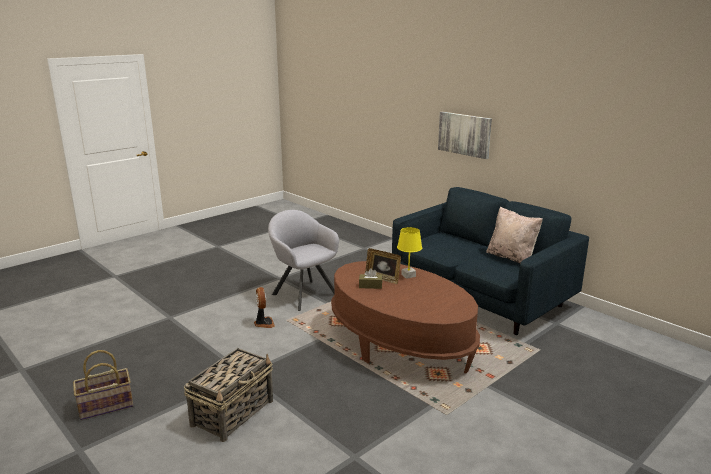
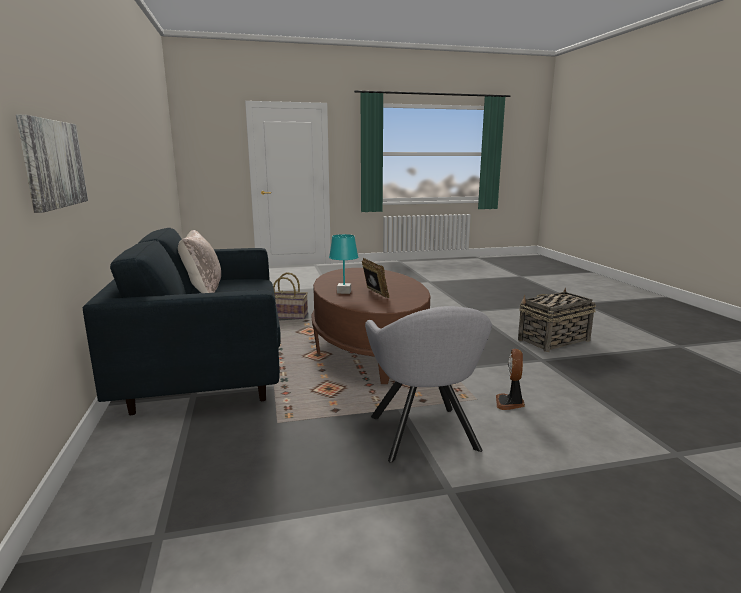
camera: 150 degrees left, 5 degrees down
basket [73,350,133,420] -> basket moved to [273,272,308,319]
brown tissue box [359,269,382,289] -> none
yellow table lamp [397,227,422,279] -> turquoise table lamp [329,234,358,294]

